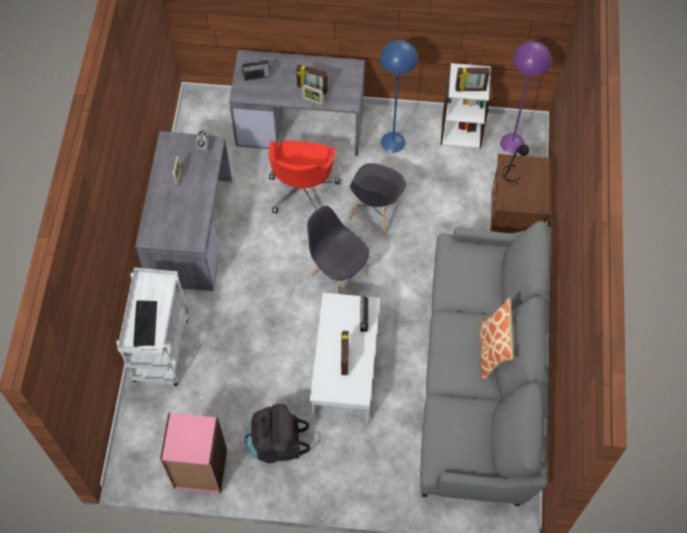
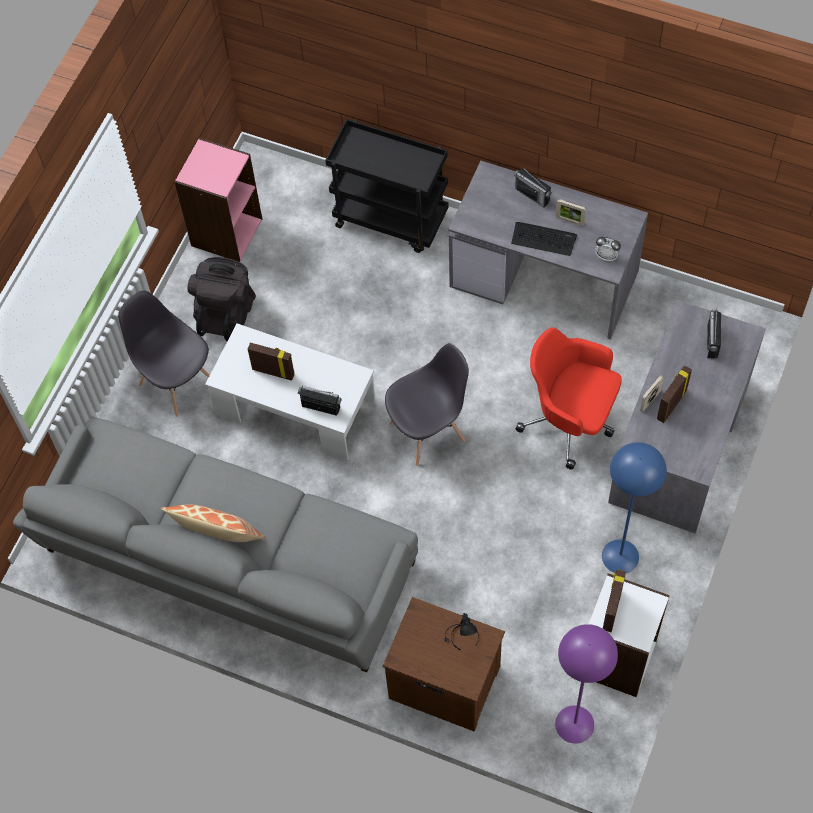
camera: 110 degrees right, 0 degrees up
white cart [116,268,189,386] -> black cart [325,119,448,253]
keyboard [133,300,157,347] -> keyboard moved to [511,222,577,256]
grey chair [349,163,406,234] -> grey chair moved to [118,290,210,417]
none -> radio [514,167,552,207]

